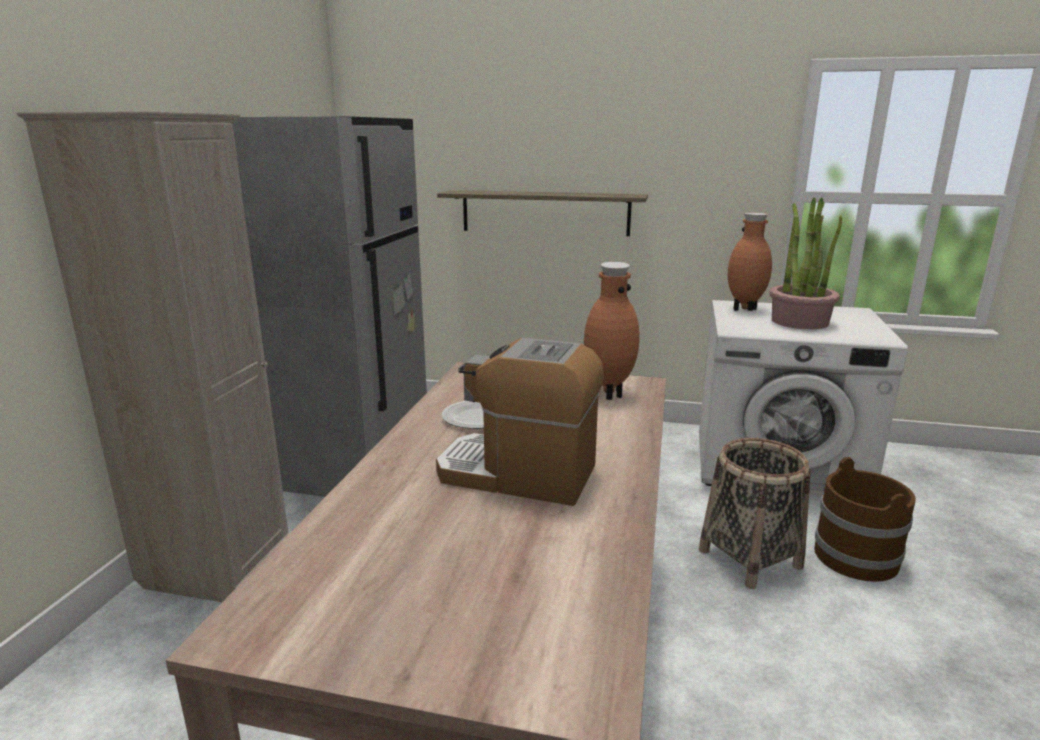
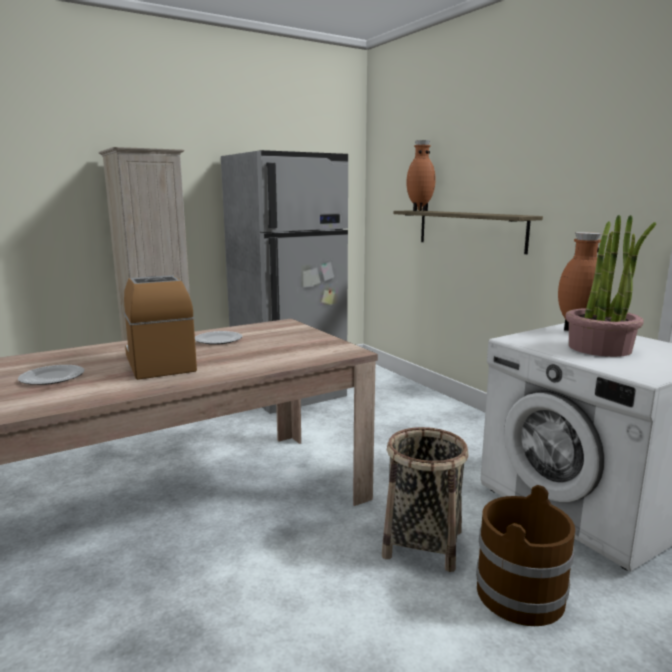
camera: 45 degrees right, 5 degrees down
brown vase [584,262,640,400] -> brown vase moved to [407,140,436,211]
none -> plate [18,365,85,385]

